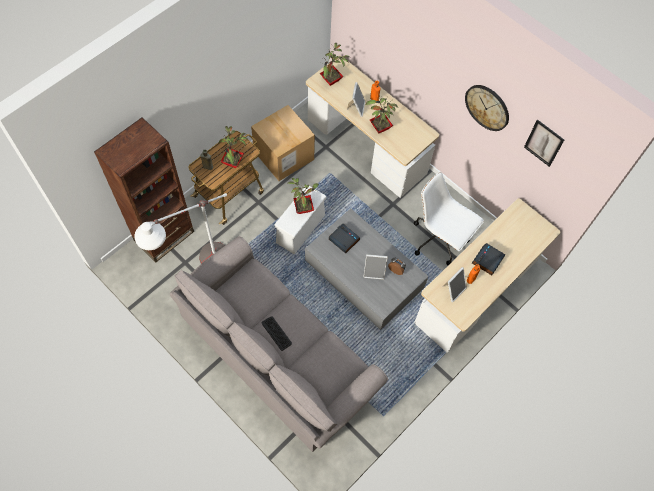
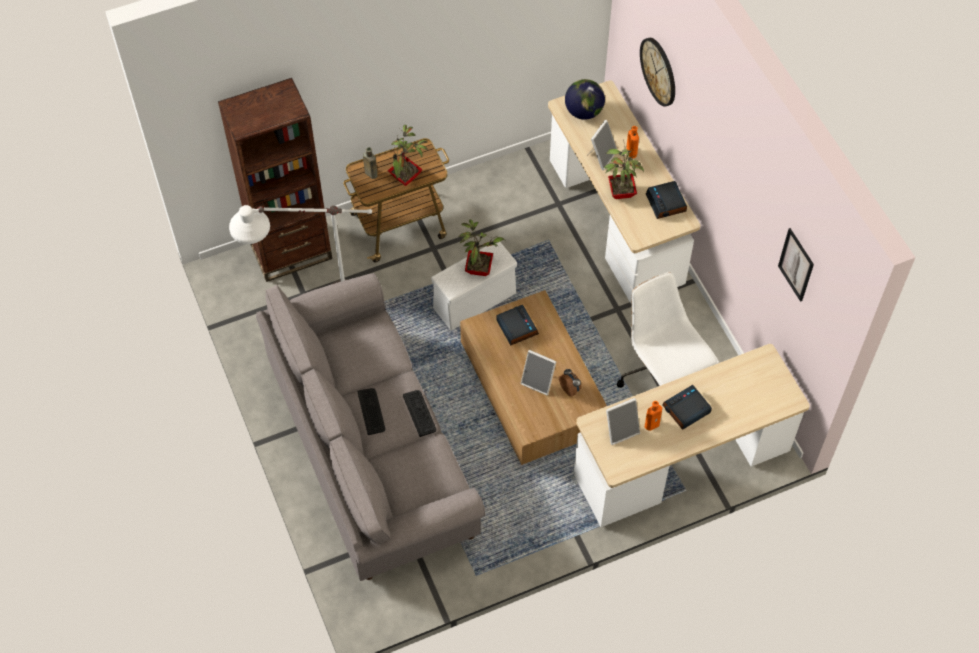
camera: 25 degrees right, 5 degrees down
cardboard box [251,105,315,181] -> none
grey coffee table [305,208,428,330] -> brown coffee table [460,290,607,465]
potted plant [320,43,349,86] -> globe [565,79,605,120]
wall clock [465,85,509,131] -> wall clock moved to [640,38,675,107]
none -> keyboard [403,390,436,437]
none -> alarm clock [646,181,687,219]

